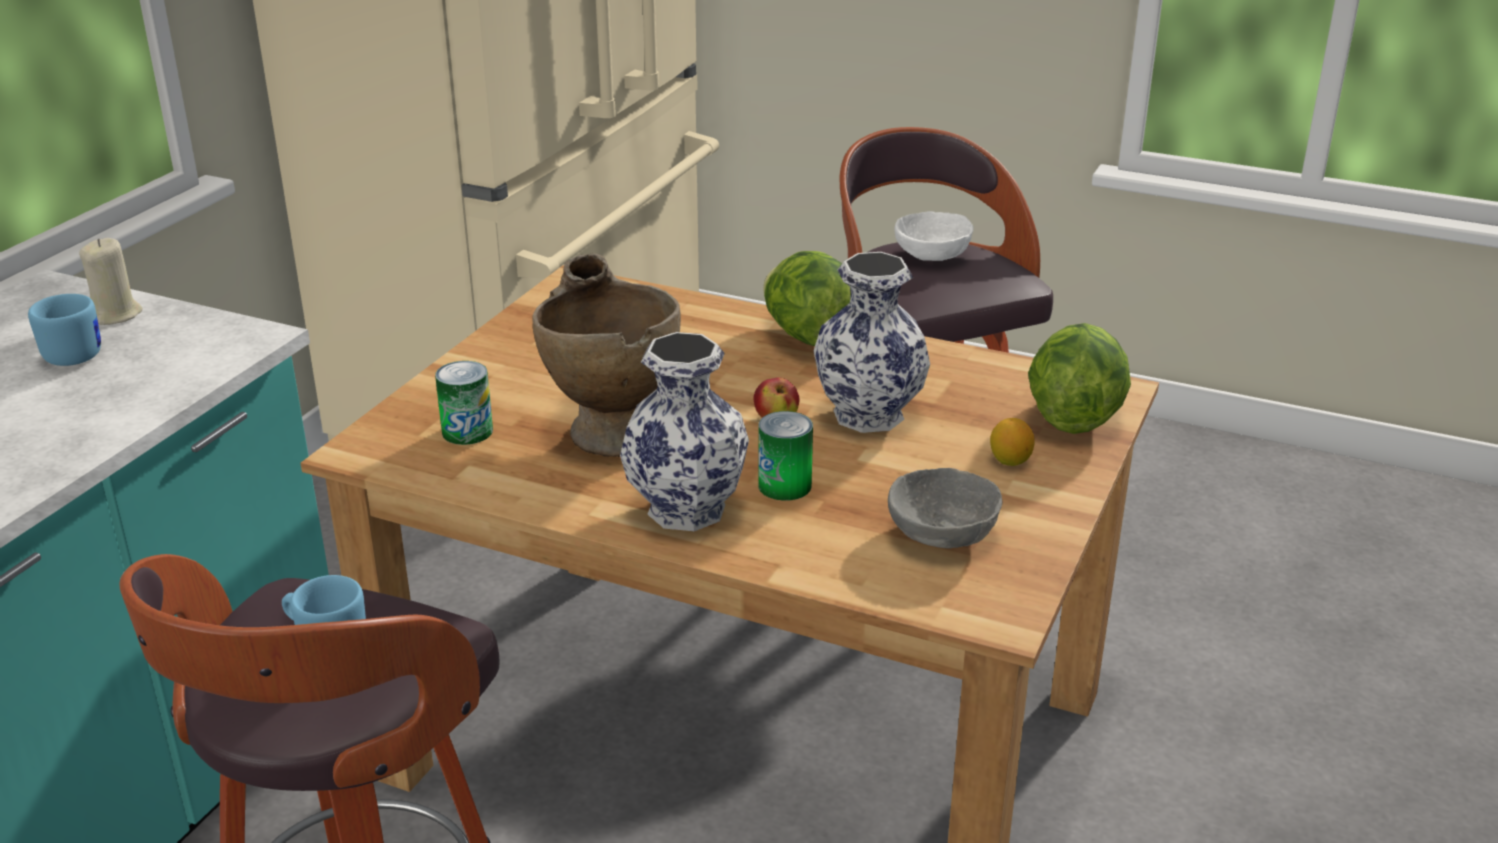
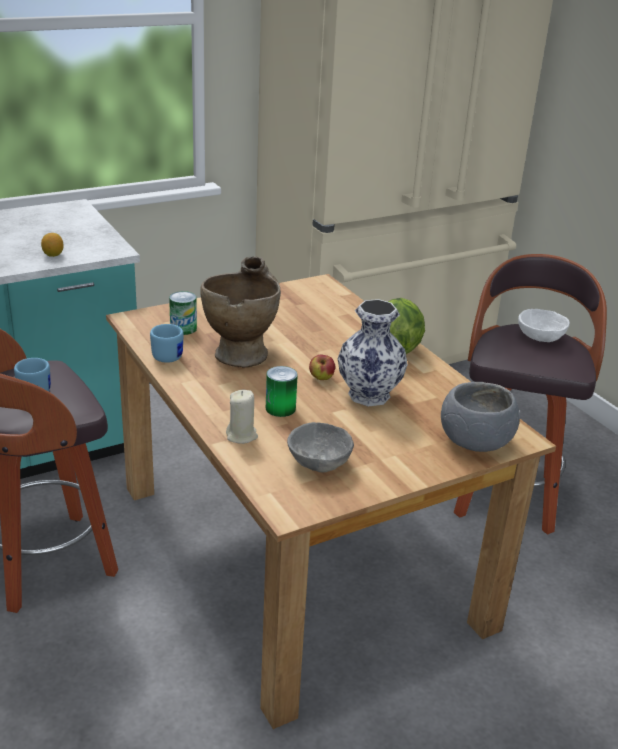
camera: 35 degrees right, 0 degrees up
blue mug [28,294,101,366] -> blue mug moved to [150,324,183,363]
beige candle [79,238,143,325] -> beige candle moved to [226,390,258,444]
vase [620,332,749,531] -> none
lemon [990,418,1035,466] -> lemon moved to [41,233,63,257]
lettuce [1028,323,1131,434] -> grey bowl [441,382,520,452]

